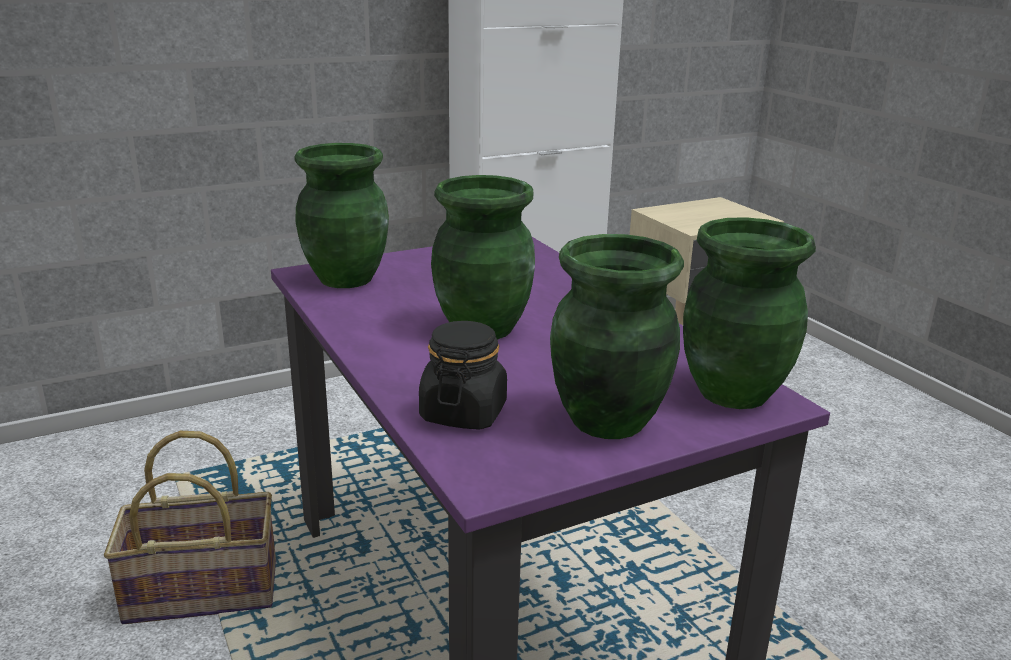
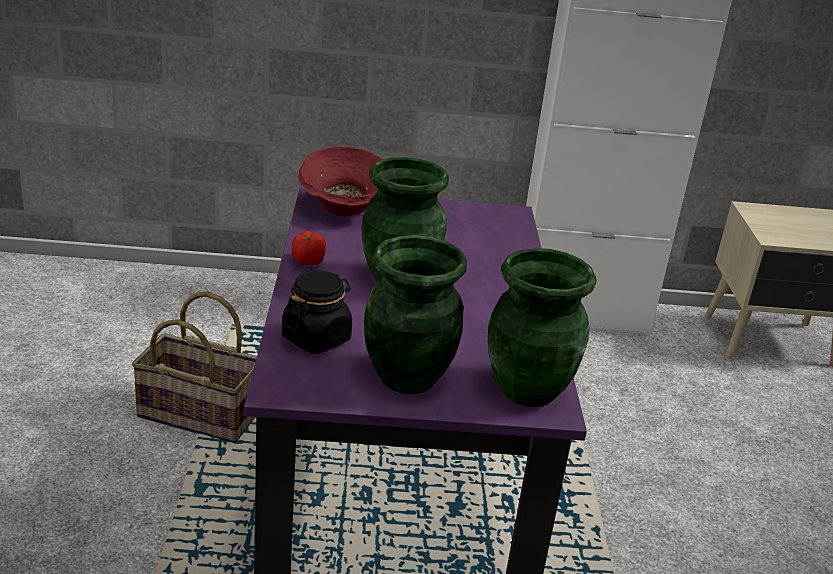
camera: 25 degrees right, 5 degrees up
green vase [294,143,389,288] -> red bowl [298,146,383,216]
none -> tomato [292,231,326,266]

